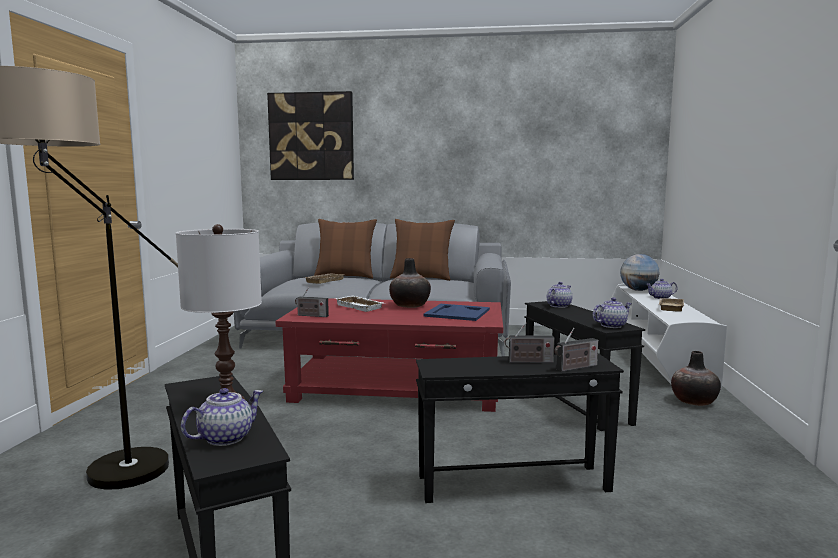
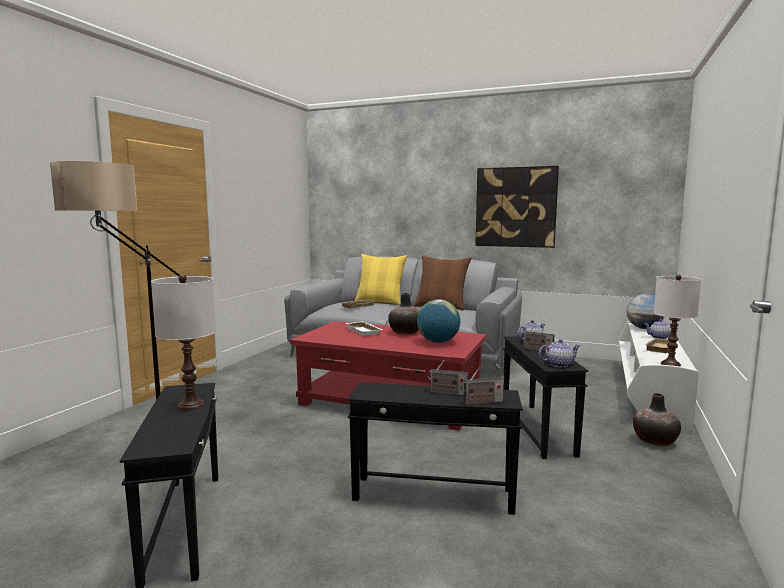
camera: 15 degrees right, 0 degrees up
teapot [181,388,263,446] -> none
picture [267,91,354,180] -> picture moved to [475,166,559,248]
radio [295,288,329,317] -> radio moved to [522,324,554,351]
brown pillow [314,219,377,279] -> yellow pillow [355,254,407,305]
blue tray [423,304,490,321] -> globe [417,299,461,343]
none -> white table lamp [654,275,701,367]

